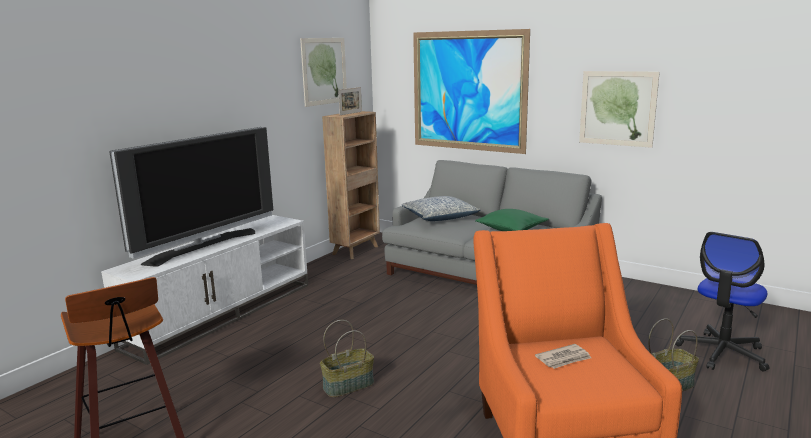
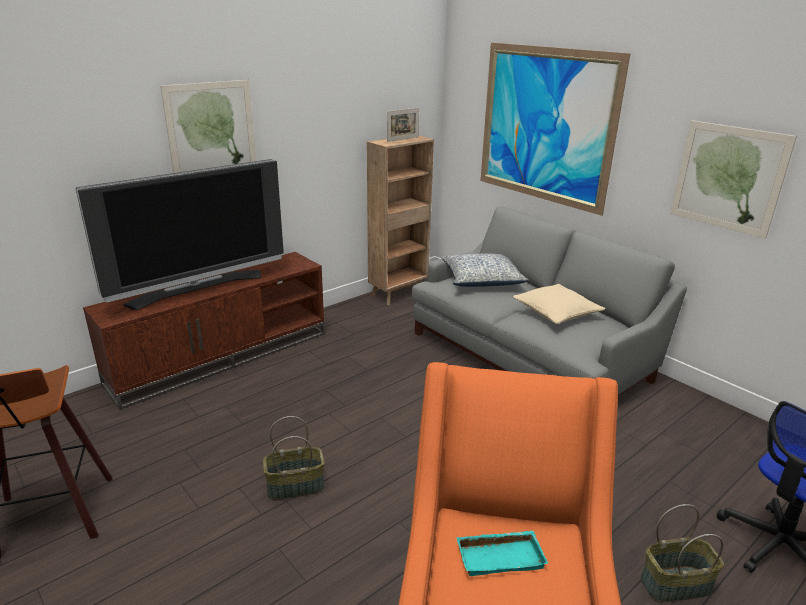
camera: 15 degrees right, 10 degrees up
white tv stand [101,215,308,365] -> brown tv stand [83,252,325,410]
picture [300,38,347,107] -> picture moved to [160,80,256,173]
green pillow [475,209,548,231] -> beige pillow [513,284,606,324]
newspaper [535,344,591,369] -> turquoise tray [456,530,548,576]

